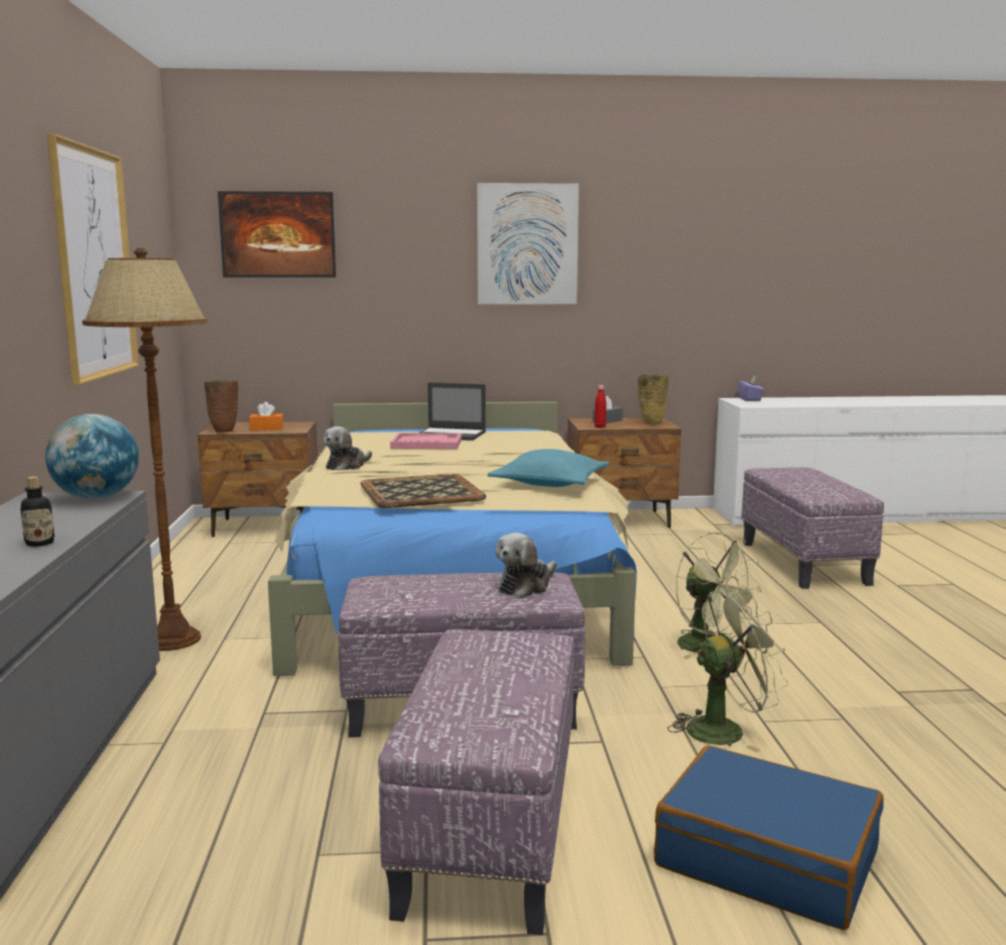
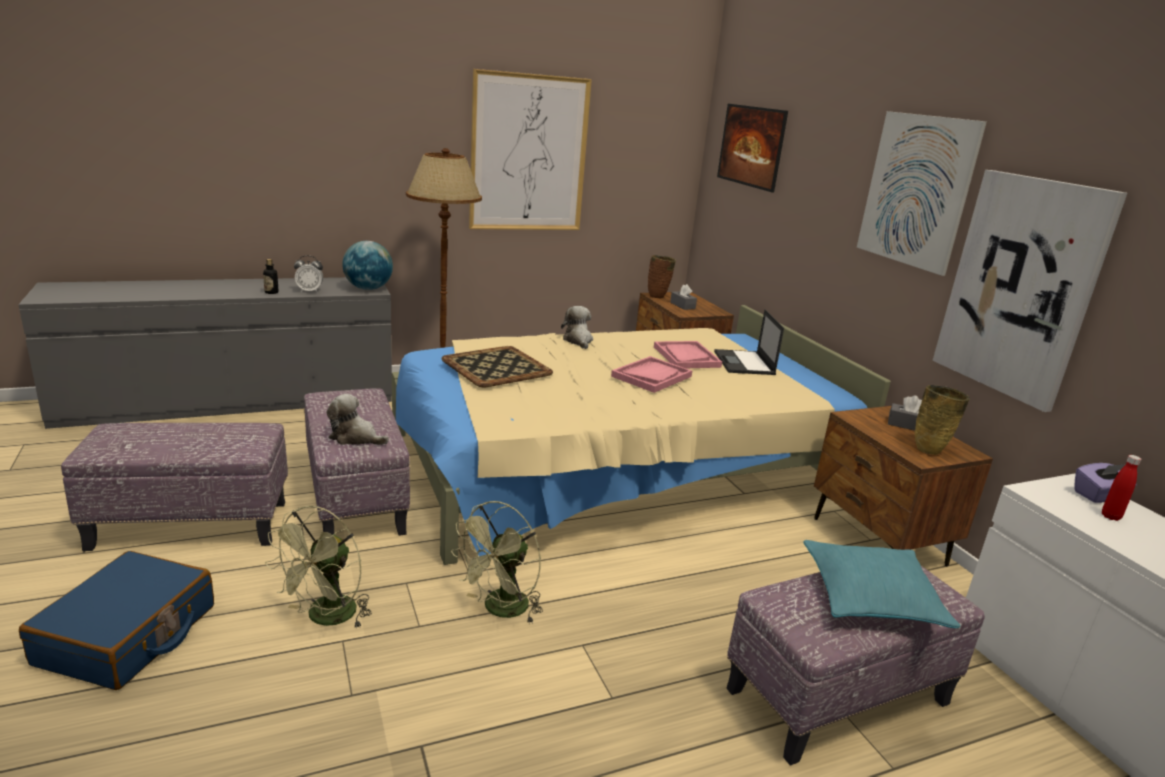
camera: 70 degrees right, 10 degrees up
orange tissue box [249,402,283,431] -> grey tissue box [670,284,697,310]
plush toy [323,426,372,470] -> plush toy turned 60 degrees clockwise [561,306,593,349]
turquoise pillow [487,449,609,487] -> turquoise pillow moved to [803,540,960,628]
red bottle [595,385,606,428] -> red bottle moved to [1102,455,1141,521]
green fan [668,588,789,753] -> green fan turned 60 degrees clockwise [265,506,372,628]
none -> alarm clock [294,255,323,293]
none -> pink tray [611,356,692,393]
none -> picture [933,170,1127,412]

